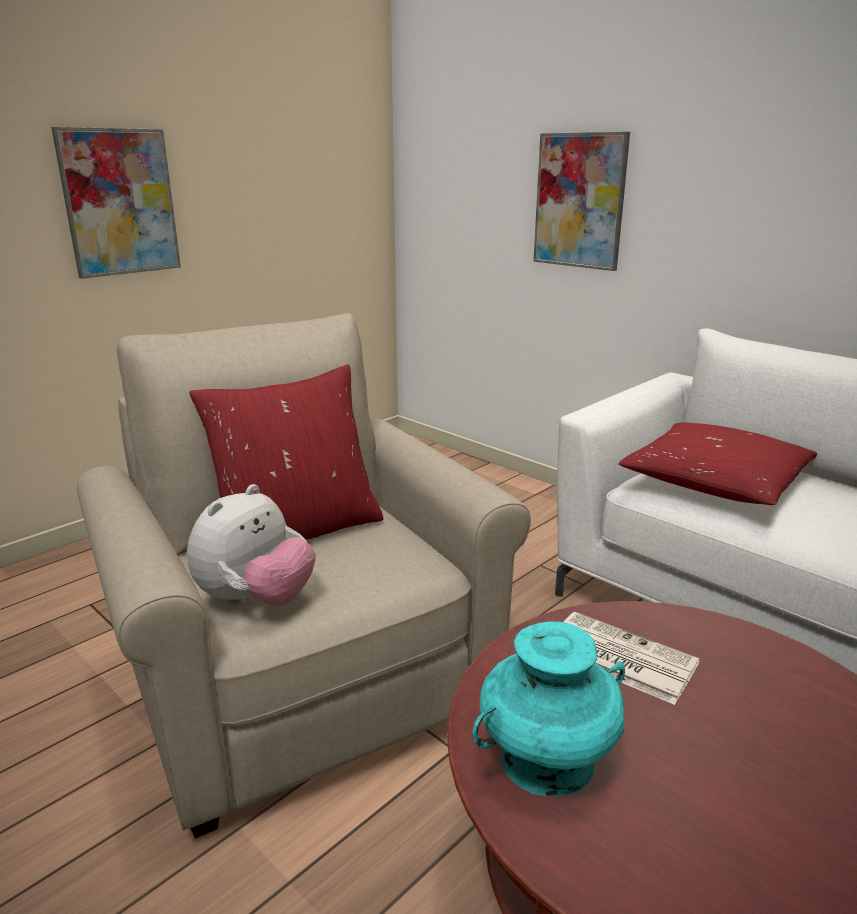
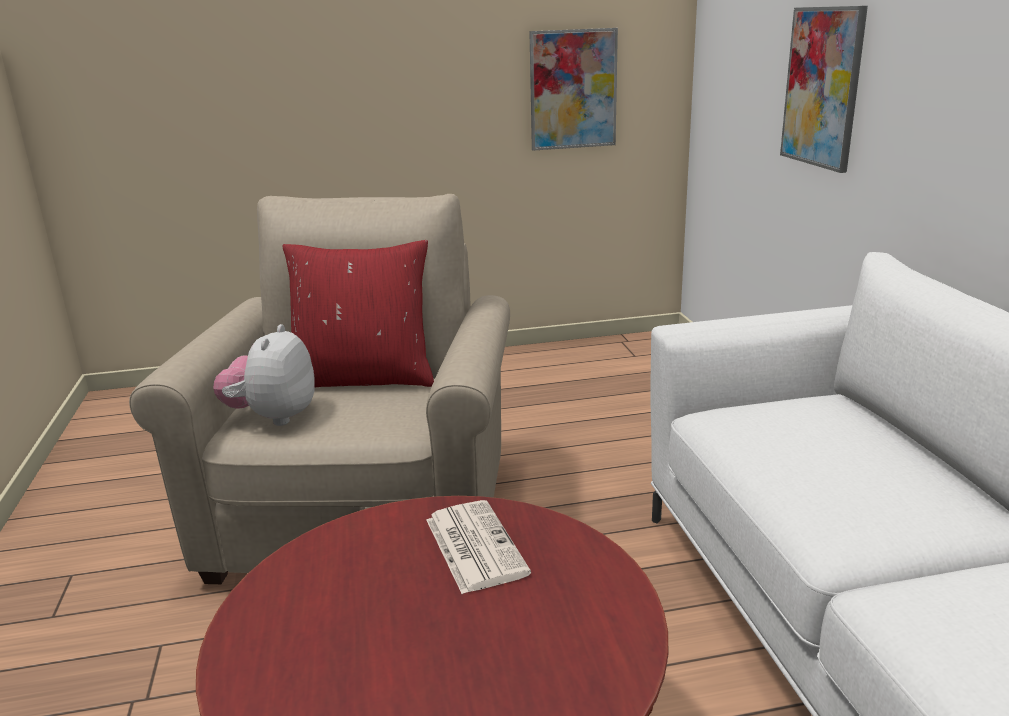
camera: 35 degrees right, 0 degrees up
picture [51,127,181,279] -> picture moved to [529,28,618,151]
plush toy [187,484,315,606] -> plush toy turned 120 degrees clockwise [213,324,315,426]
turquoise vase [473,621,625,796] -> none
red pillow [619,422,817,505] -> none

